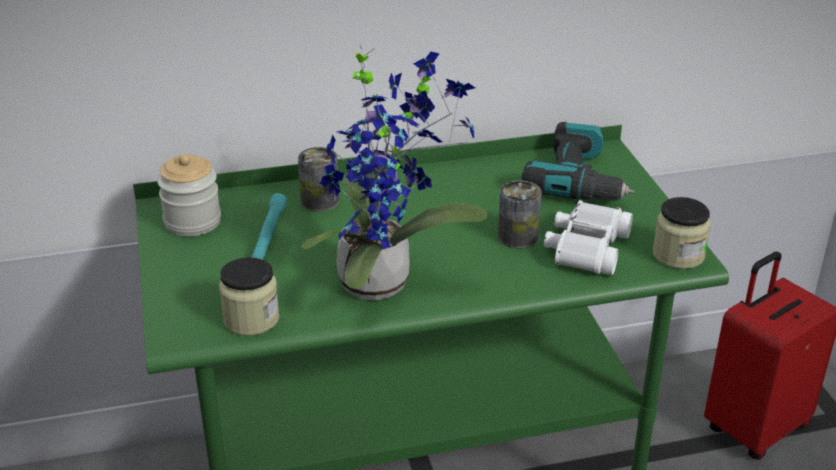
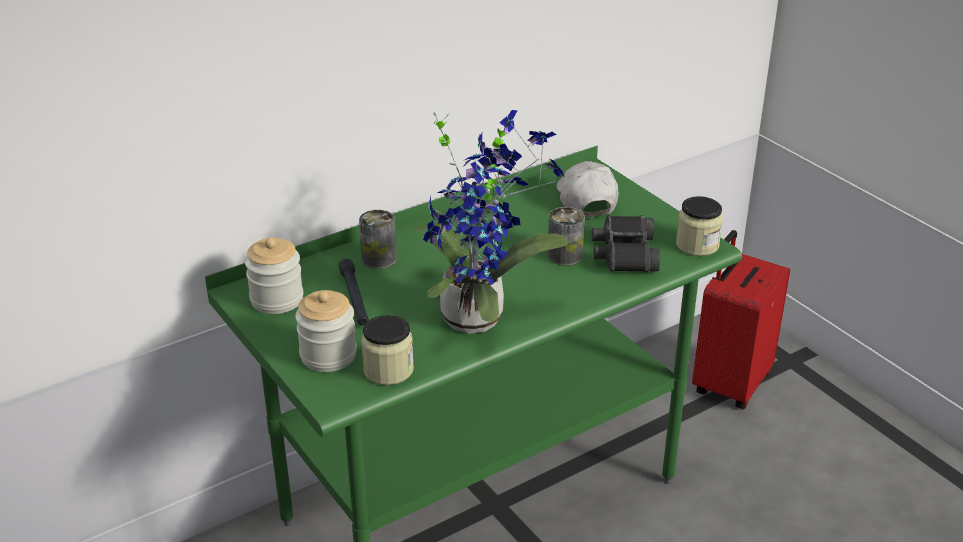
camera: 20 degrees left, 0 degrees up
turquoise flashlight [251,193,287,260] -> black flashlight [339,259,369,326]
power drill [522,122,635,201] -> white cap [556,161,619,217]
white binoculars [544,200,633,275] -> black binoculars [592,215,660,272]
none -> jar [295,290,357,372]

